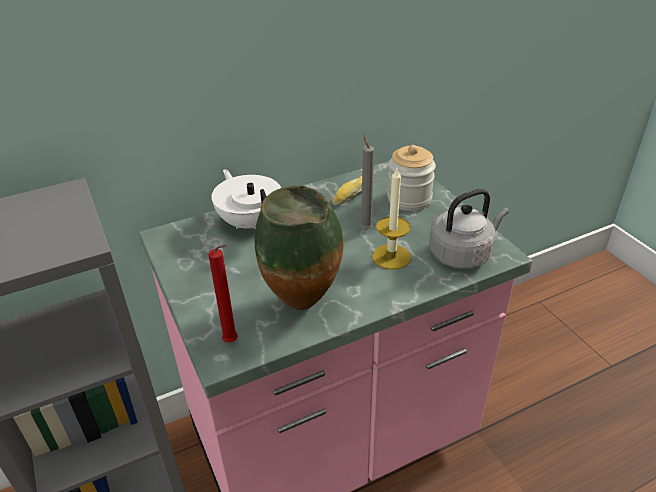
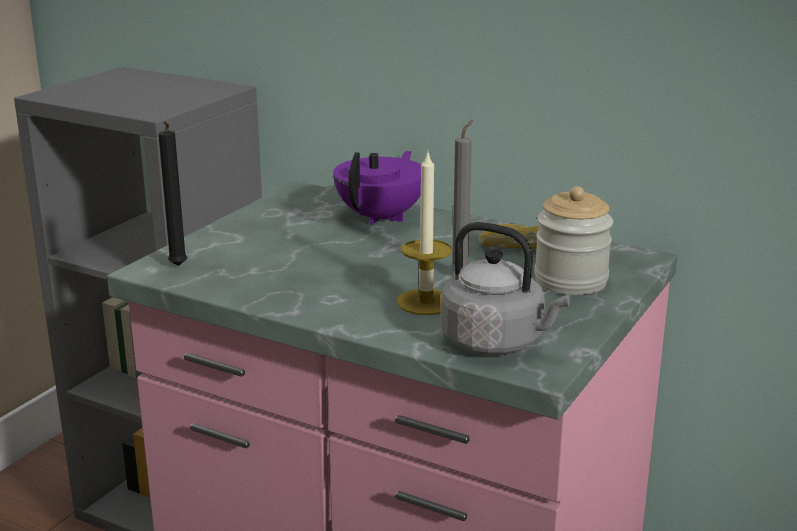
camera: 55 degrees right, 15 degrees down
red candle [208,245,238,343] -> black candle [158,121,187,266]
white teapot [212,169,281,229] -> purple teapot [333,151,421,225]
vase [255,185,344,310] -> none

